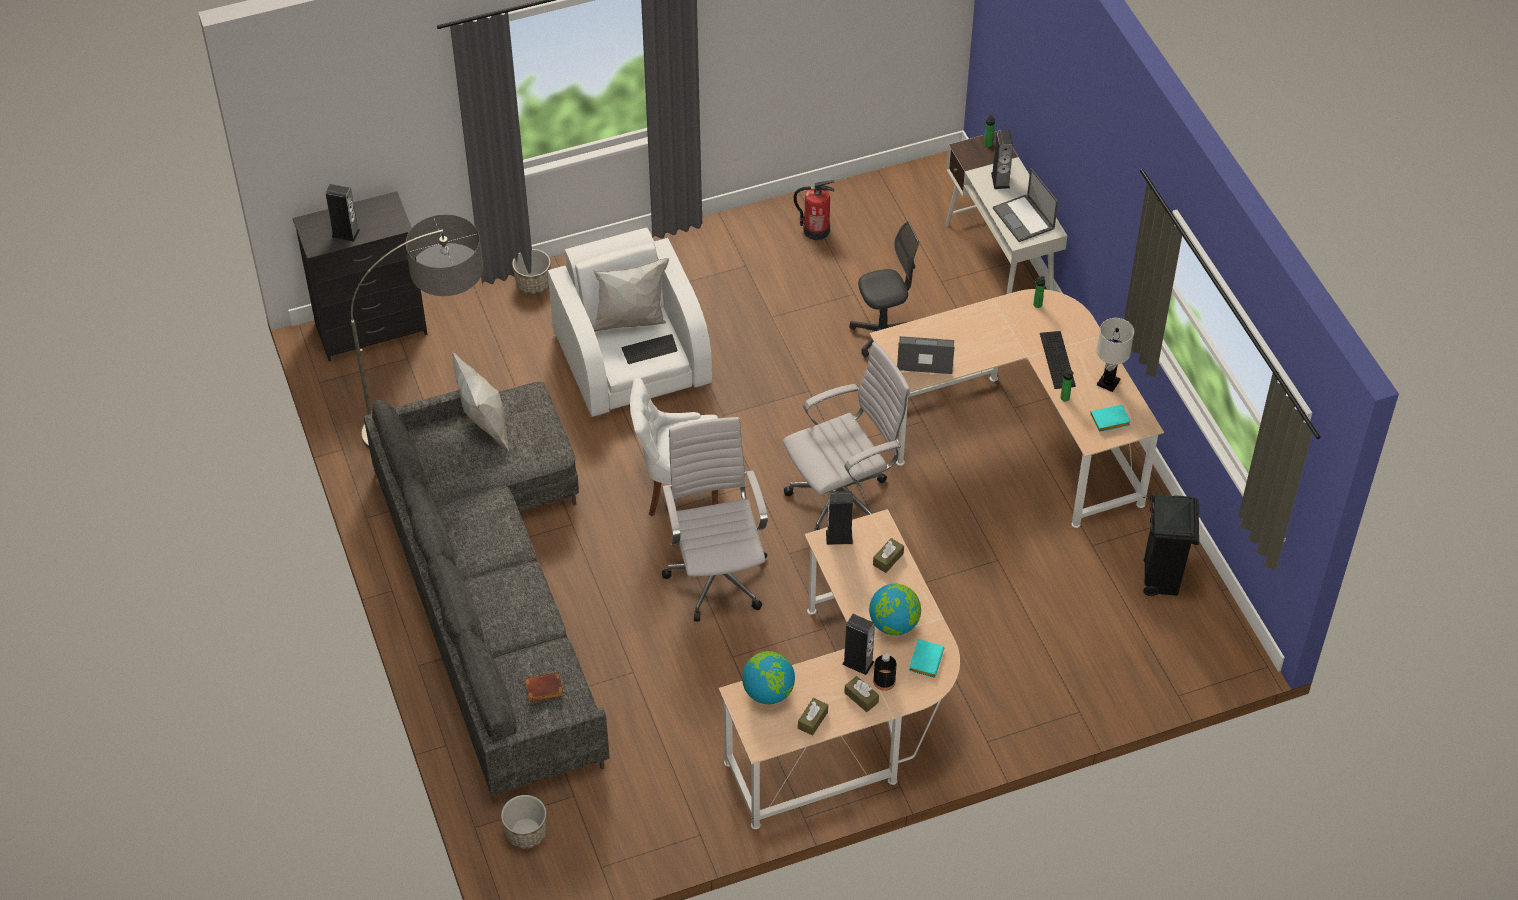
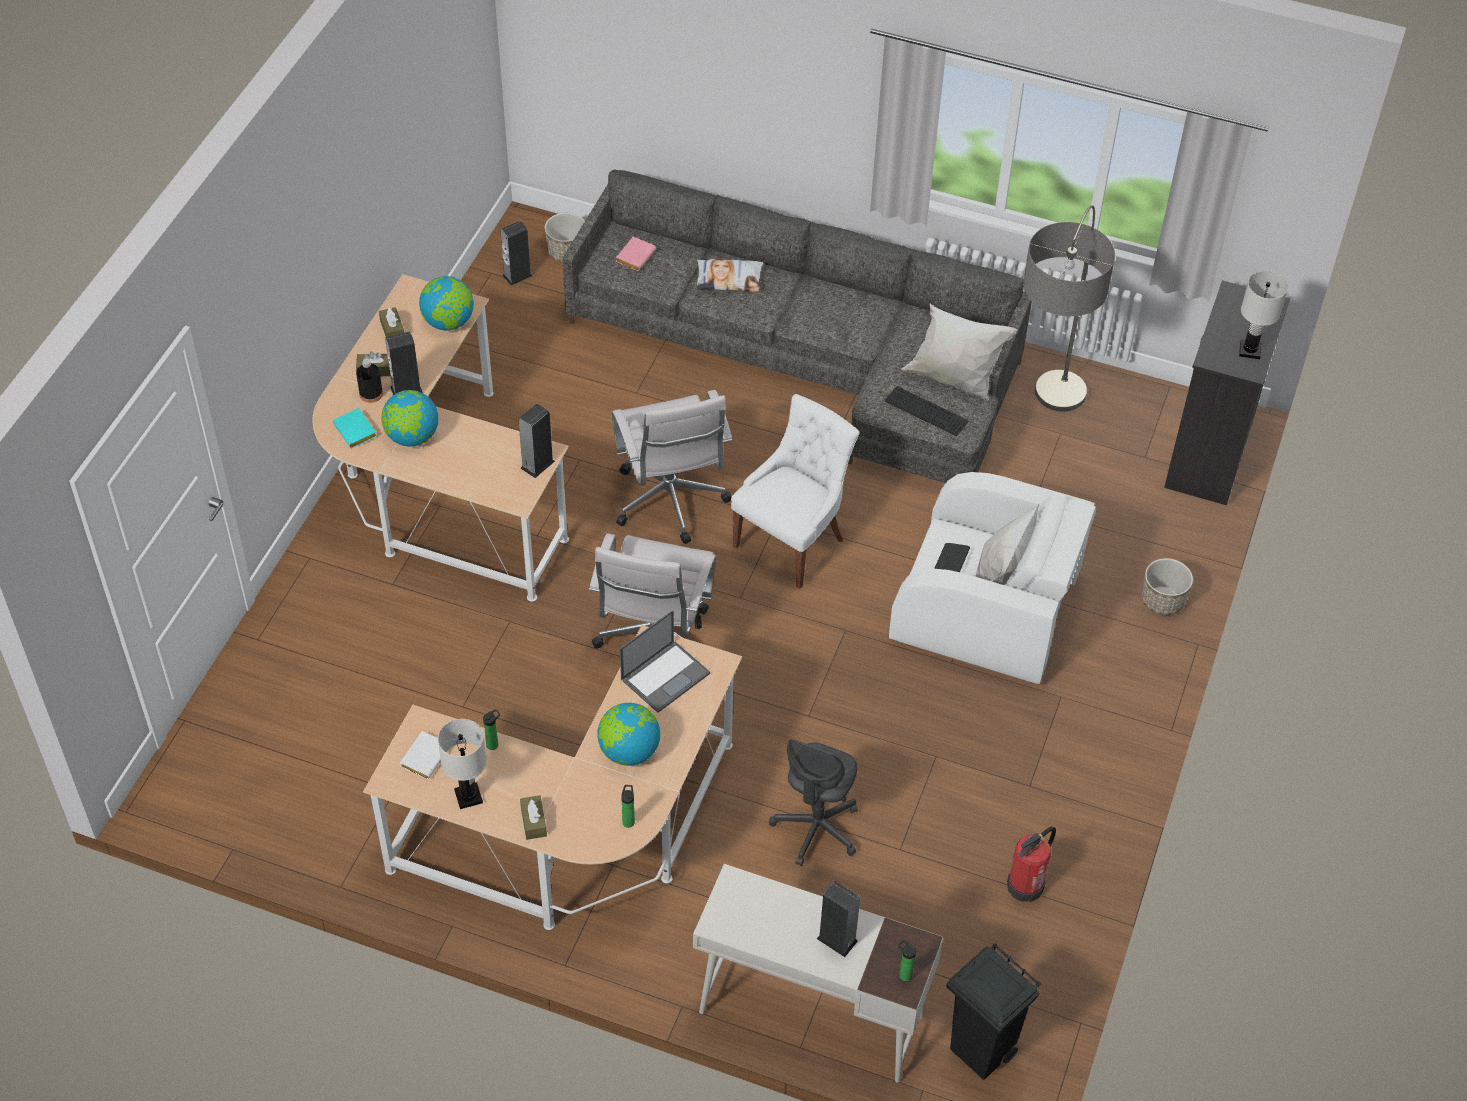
camera: 130 degrees right, 0 degrees up
speaker [326,184,360,242] -> speaker moved to [500,221,532,286]
brown book [525,672,564,703] -> pink book [616,236,656,271]
white office chair [662,417,768,622] -> white office chair turned 45 degrees clockwise [612,390,732,544]
brown tissue box [873,538,904,573] -> brown tissue box moved to [520,795,547,840]
laptop [993,168,1058,242] -> none
keyboard [1040,331,1076,389] -> keyboard moved to [885,386,968,436]
turquoise book [1090,405,1131,432] -> white book [400,731,449,779]
black trash can [1143,495,1199,596] -> black trash can moved to [946,943,1040,1080]
none -> globe [597,703,660,766]
none -> pillow [696,259,764,292]
none -> white table lamp [1239,271,1288,359]

